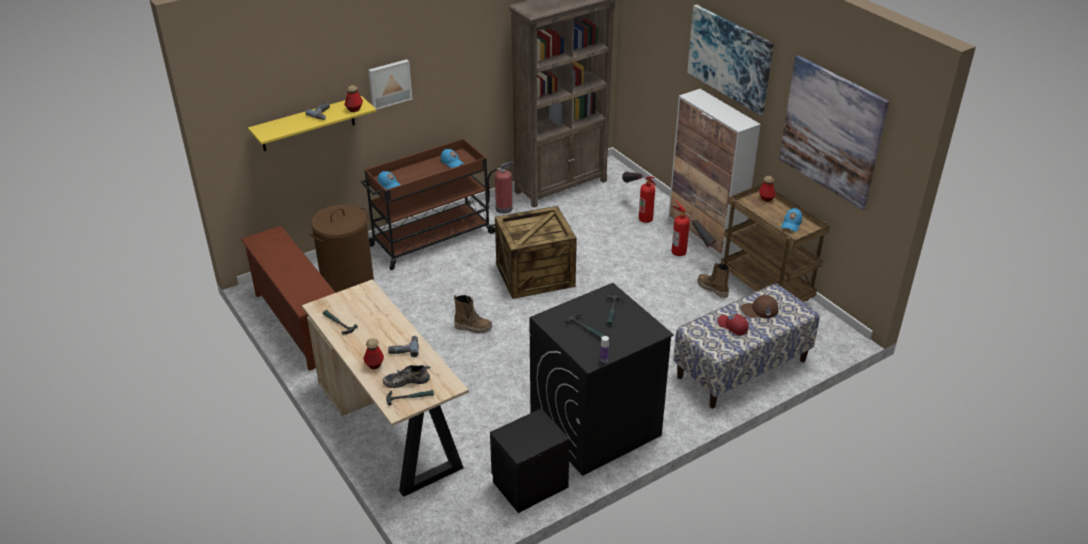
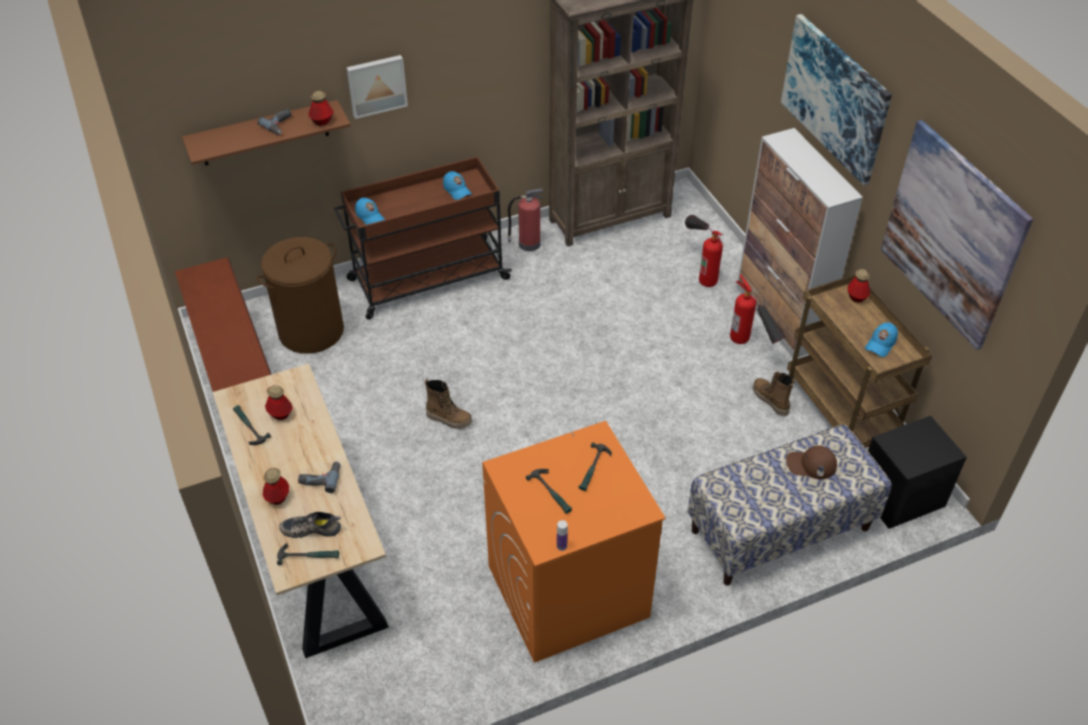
camera: 10 degrees right, 10 degrees up
yellow shelf [248,96,376,151] -> brown shelf [182,100,351,166]
black nightstand [490,409,569,513] -> black nightstand moved to [868,416,967,529]
crate [495,206,577,299] -> none
black washing machine [529,283,674,476] -> orange washing machine [482,421,666,663]
red cap [718,314,749,335] -> none
none -> bottle [265,385,293,420]

